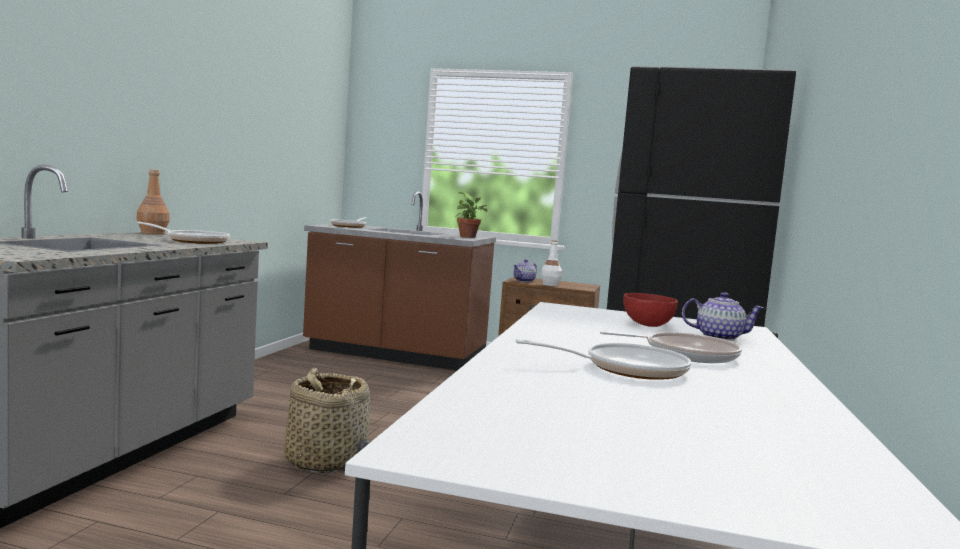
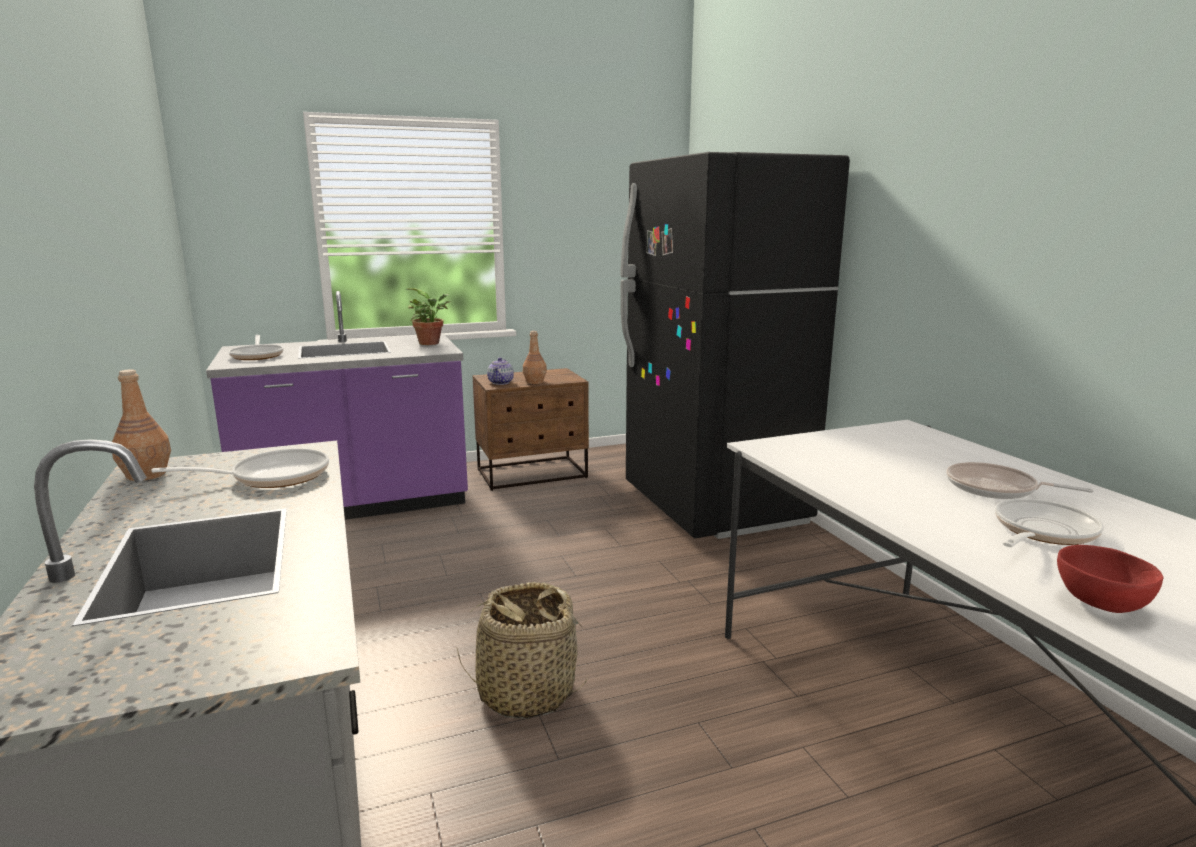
camera: 35 degrees left, 10 degrees up
brown counter [303,192,496,370] -> purple counter [206,291,468,520]
white bottle [541,240,562,286] -> brown bottle [523,331,547,384]
frying pan [600,331,742,363] -> frying pan turned 120 degrees counterclockwise [946,462,1094,499]
red bowl [623,293,678,327] -> red bowl moved to [1057,545,1163,613]
teapot [682,292,764,341] -> none

